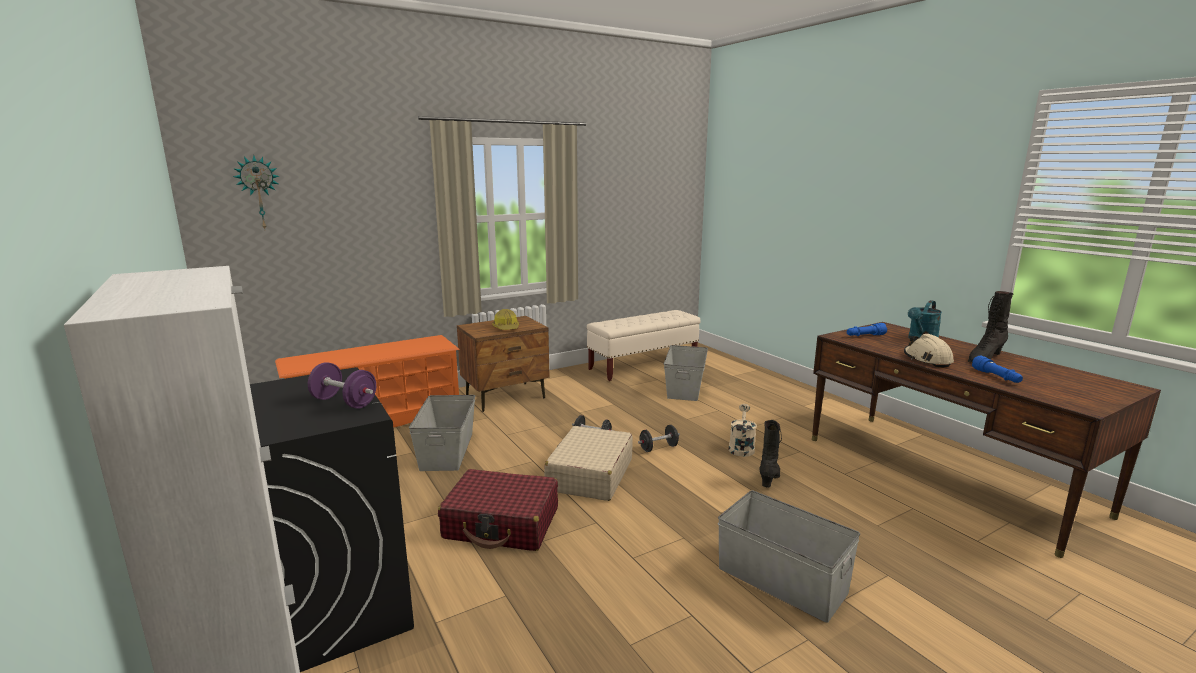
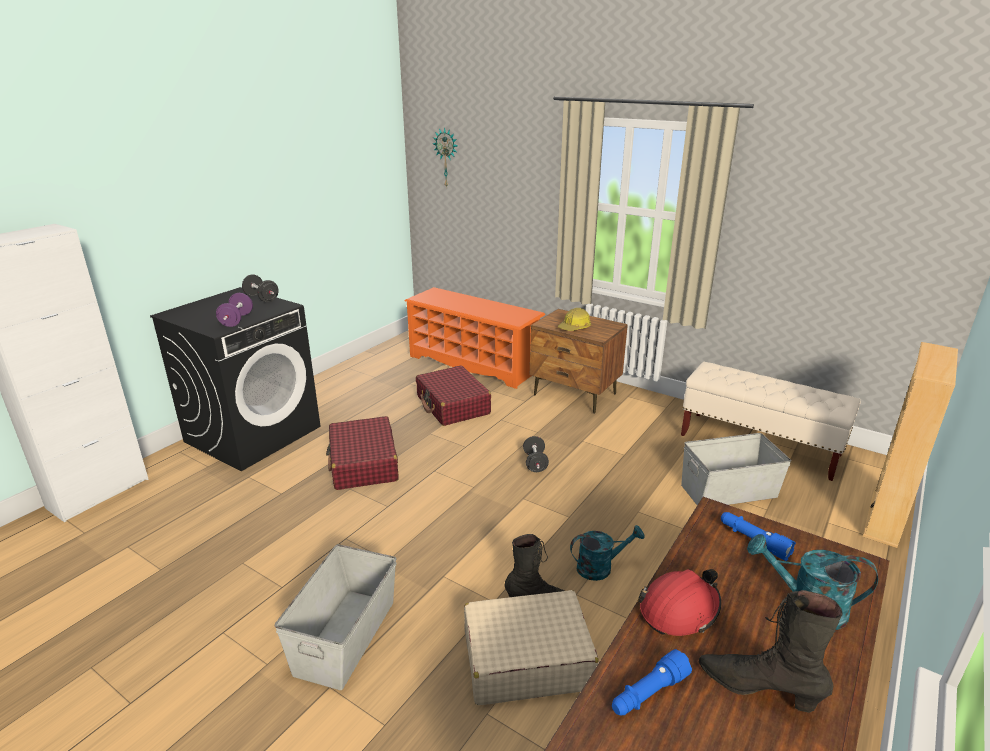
camera: 65 degrees right, 10 degrees up
grey storage box [409,395,475,471] -> red suitcase [416,366,491,426]
beige suitcase [544,426,633,501] -> beige suitcase moved to [464,590,599,705]
black dumbbell [638,425,680,452] -> black dumbbell moved to [242,274,279,302]
beige watering can [729,404,757,457] -> turquoise watering can [570,525,645,581]
beige hard hat [904,334,954,367] -> red hard hat [637,569,721,636]
none -> beige bookcase [862,342,958,548]

